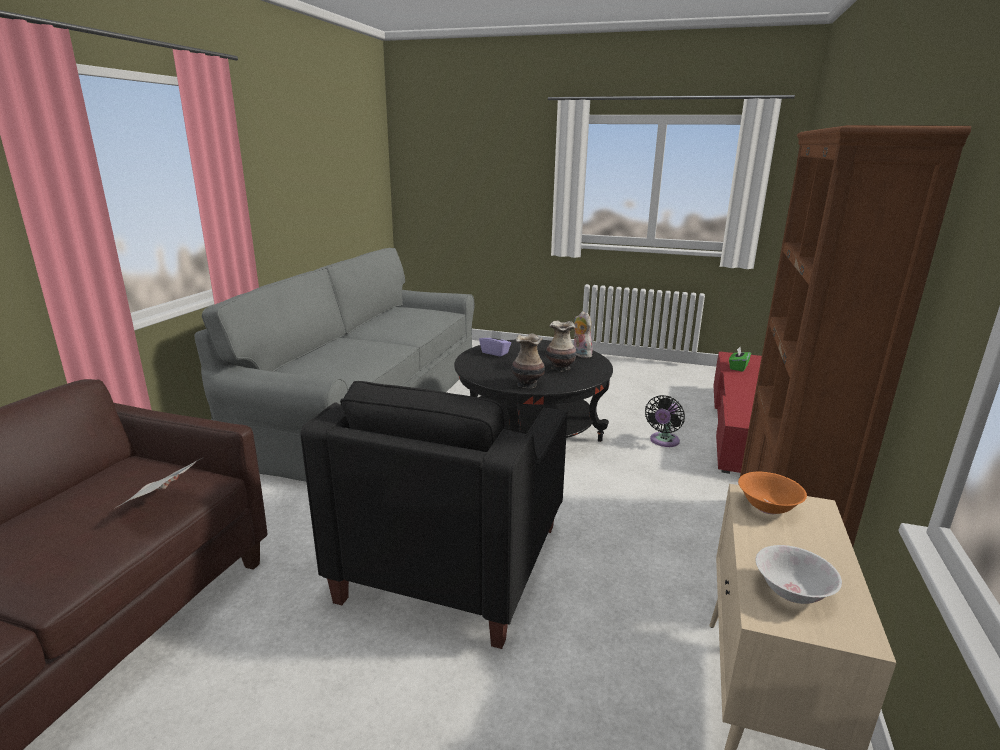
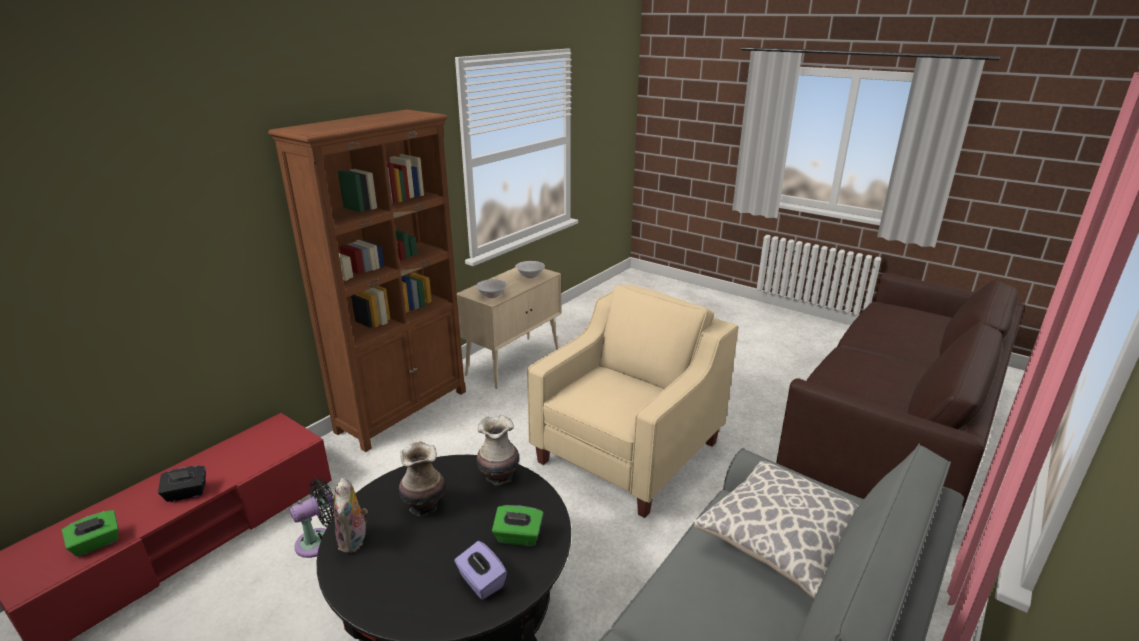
camera: 160 degrees left, 5 degrees up
newspaper [113,457,204,509] -> none
black armchair [300,381,568,649] -> beige armchair [527,284,739,518]
orange bowl [738,472,807,514] -> white bowl [476,279,507,298]
none -> black tissue box [158,466,206,502]
none -> green tissue box [492,505,543,546]
none -> pillow [694,461,859,599]

